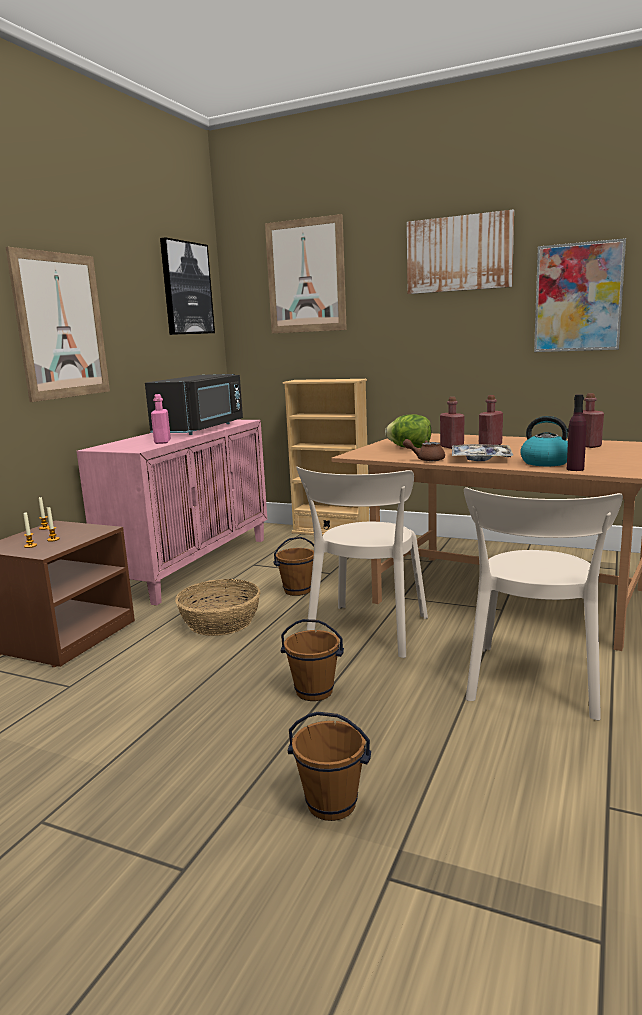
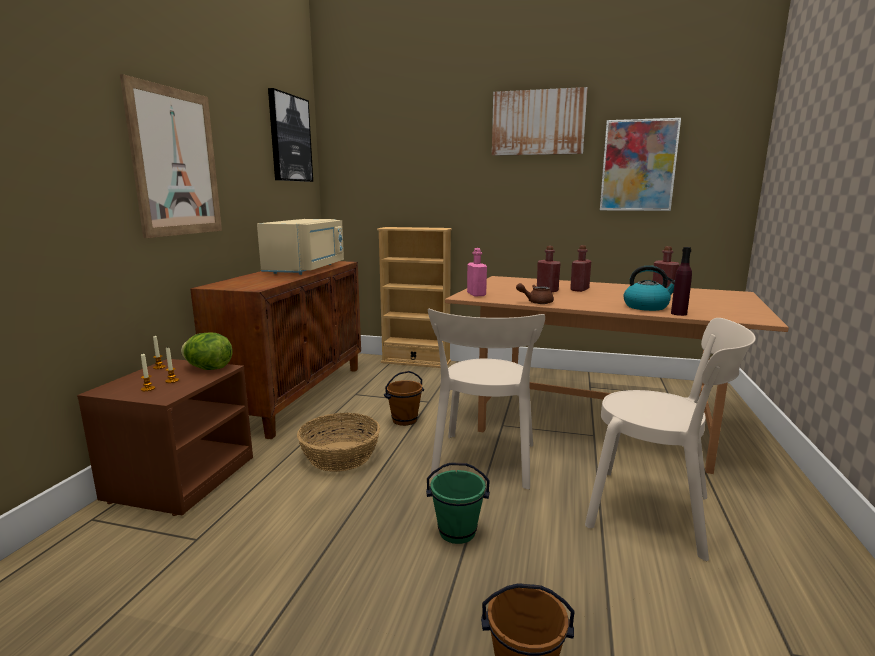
camera: 10 degrees left, 0 degrees up
pink cabinet [77,420,267,606] -> brown cabinet [190,261,361,439]
black microwave [145,374,243,435] -> beige microwave [257,219,344,275]
pink bottle [151,394,171,444] -> pink bottle moved to [467,248,487,297]
picture [265,214,347,333] -> none
brown bucket [280,619,344,701] -> green bucket [426,462,490,544]
lettuce [385,414,431,448] -> lettuce moved to [181,333,232,370]
tray [452,444,513,461] -> none
beige chair [464,487,623,720] -> beige chair turned 75 degrees counterclockwise [585,318,756,561]

